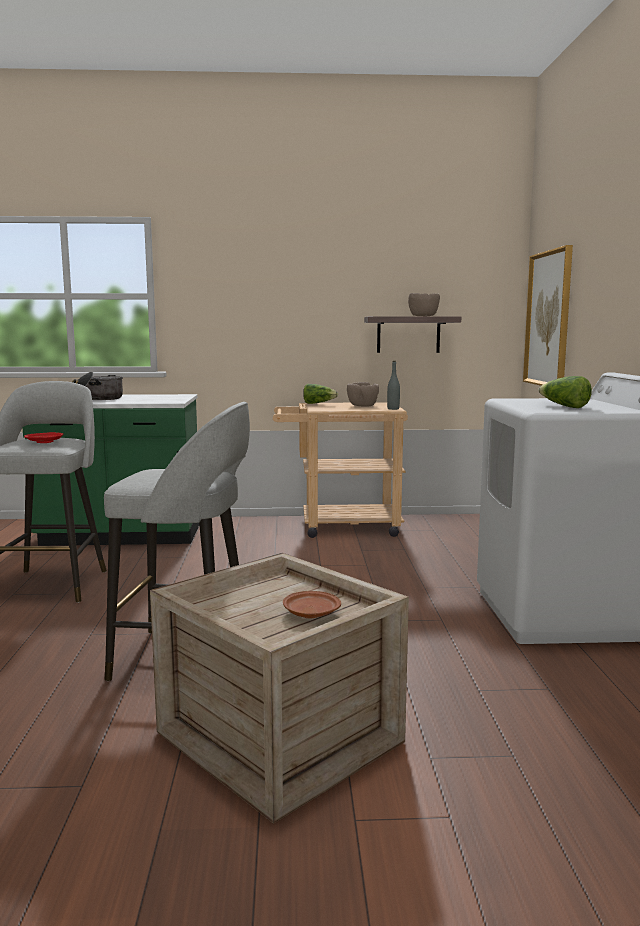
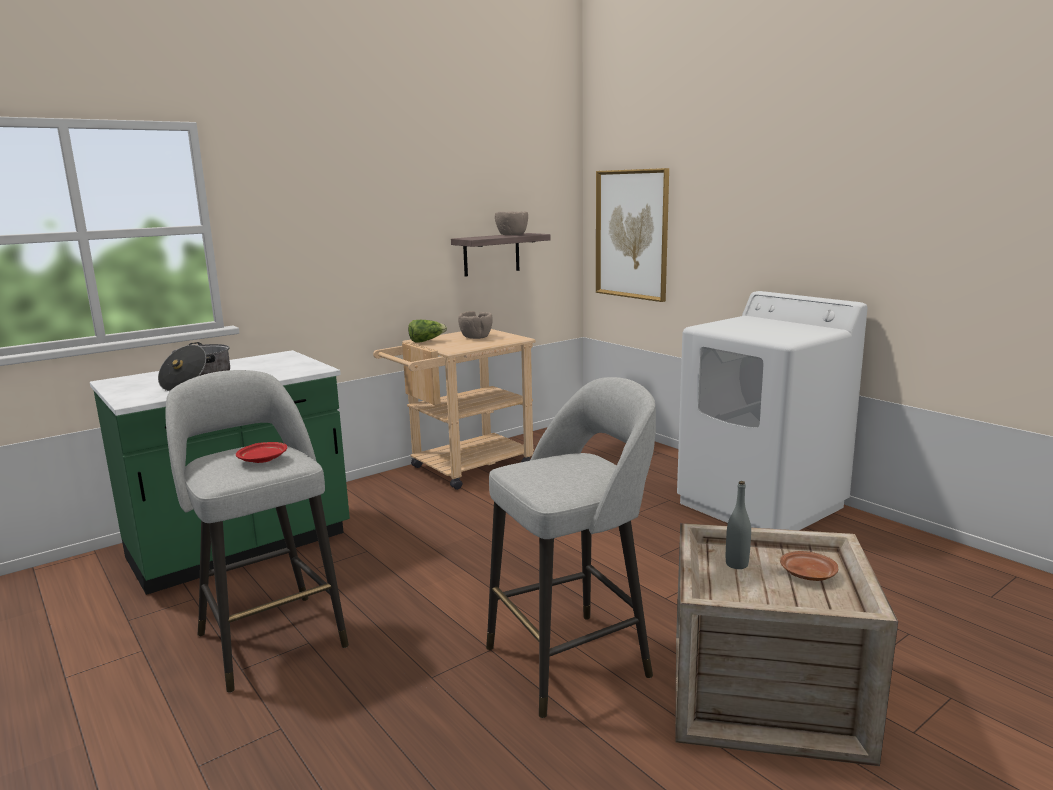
camera: 35 degrees left, 5 degrees up
grey bottle [387,361,400,410] -> grey bottle moved to [726,481,751,569]
lettuce [538,376,592,408] -> none

